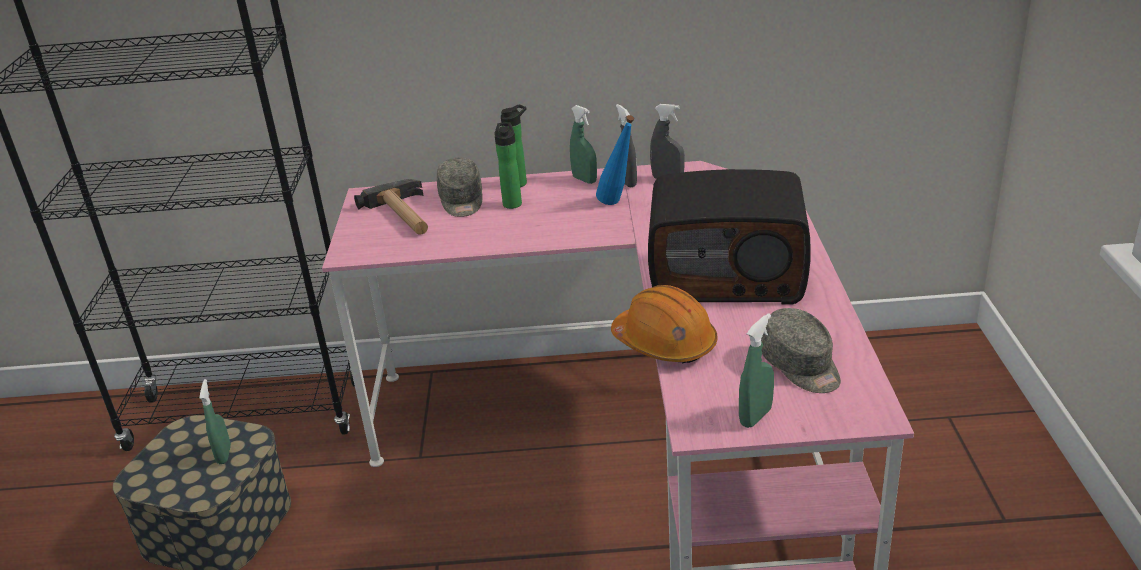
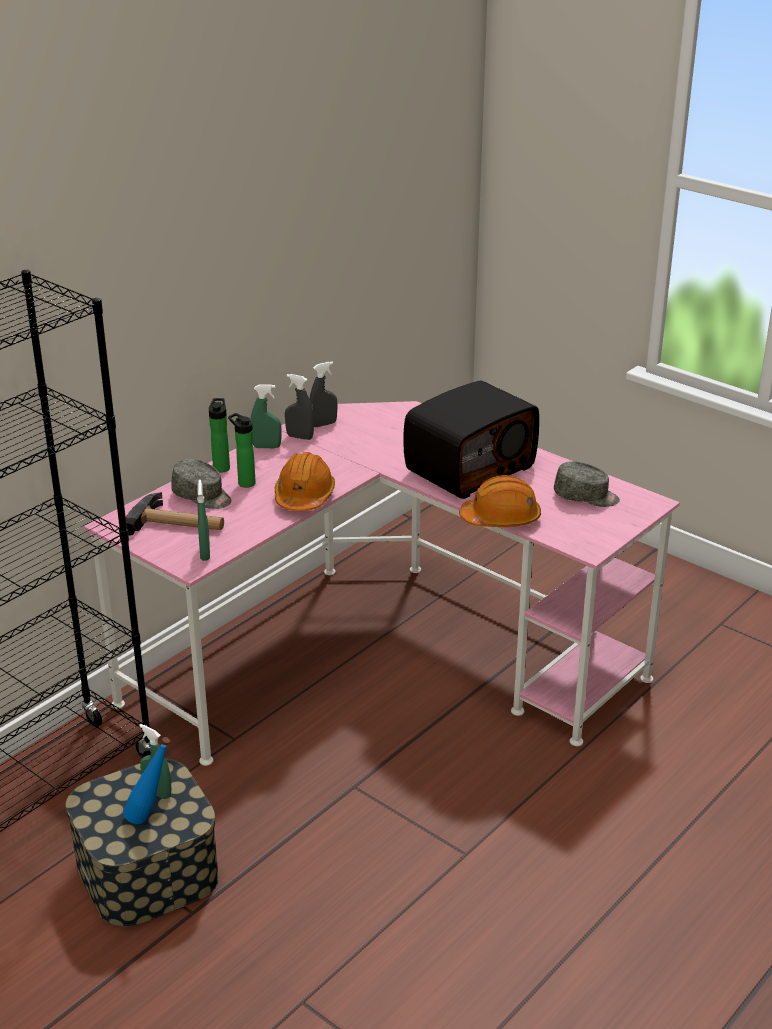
camera: 50 degrees left, 0 degrees up
blue bottle [596,115,634,205] -> blue bottle moved to [123,737,170,824]
green spray bottle [739,313,774,428] -> green spray bottle moved to [197,480,210,561]
none -> orange hard hat [275,452,335,511]

